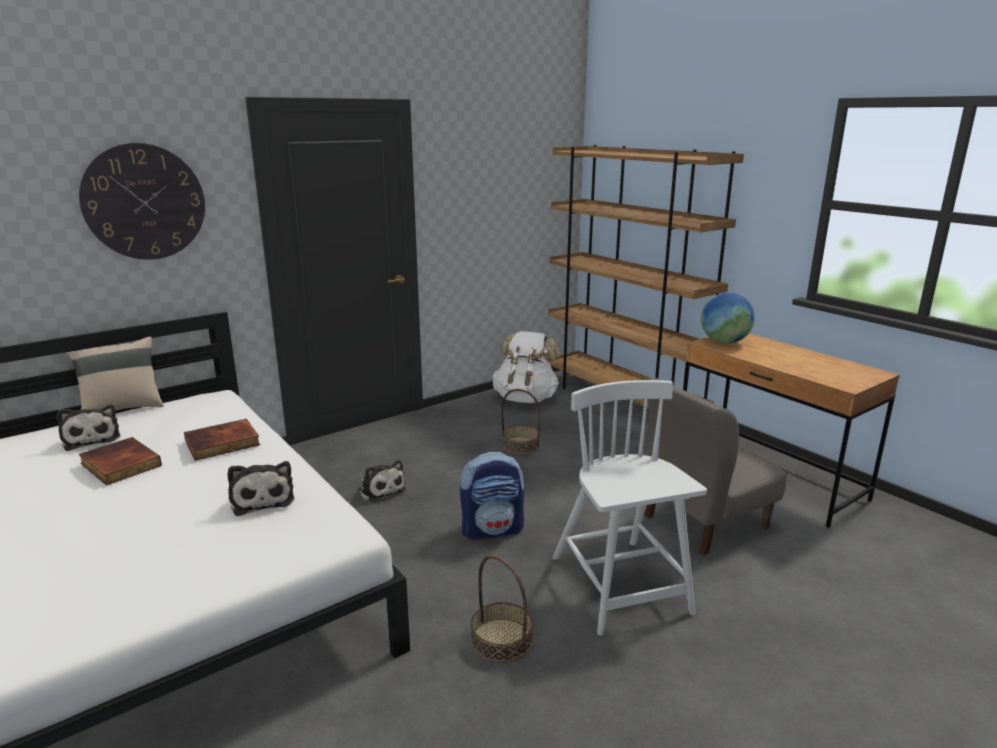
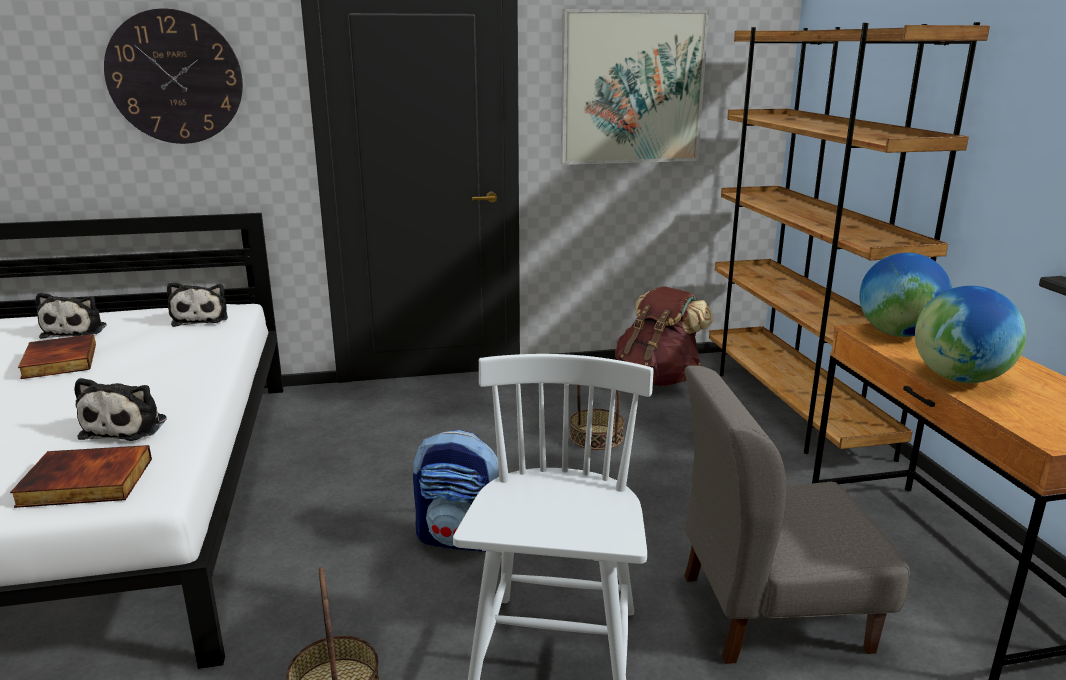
camera: 25 degrees right, 0 degrees up
beige pillow [67,337,164,411] -> none
book [184,419,260,461] -> book moved to [10,445,152,508]
plush toy [358,460,406,503] -> plush toy moved to [167,282,228,327]
white backpack [493,331,561,403] -> brown backpack [615,286,713,386]
none -> picture [561,9,709,165]
none -> globe [915,286,1026,383]

